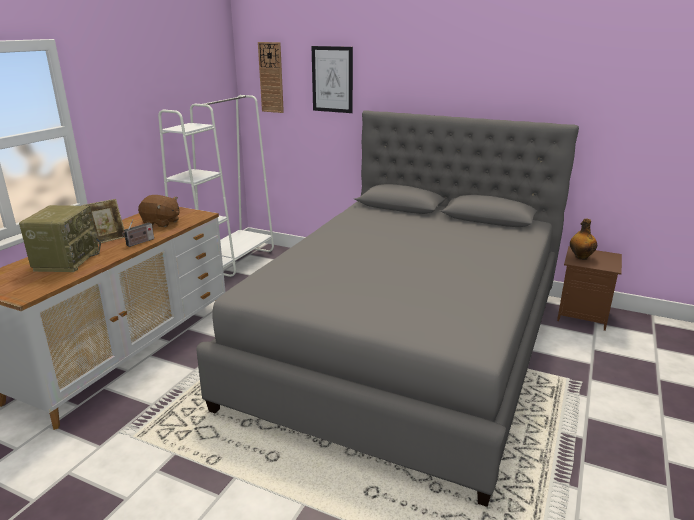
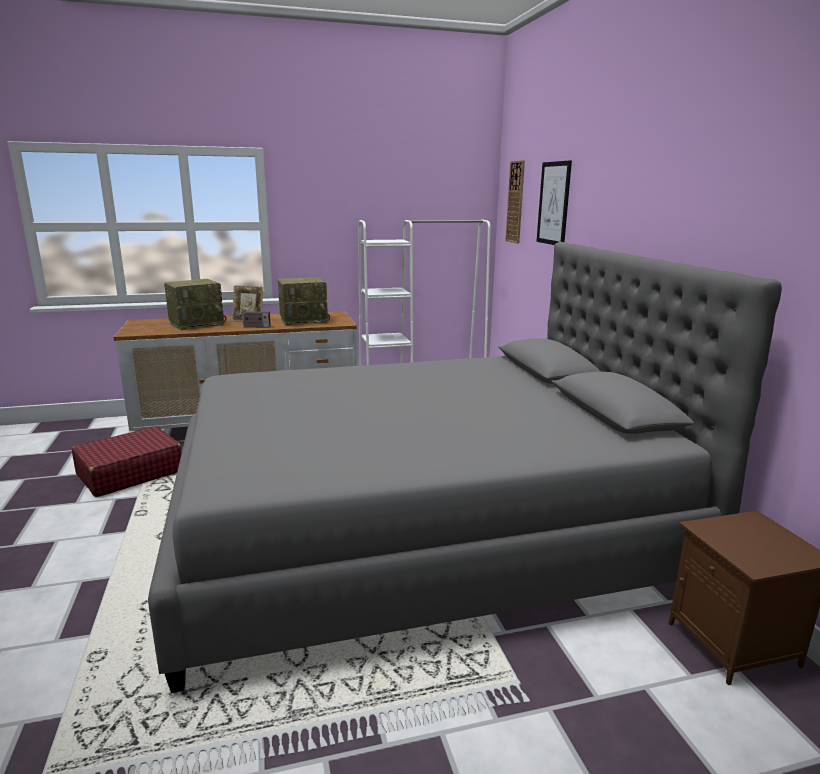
camera: 50 degrees right, 5 degrees down
brown plush toy [138,195,180,227] -> radio [278,277,330,326]
bottle [570,219,597,260] -> none
none -> red suitcase [72,426,182,497]

